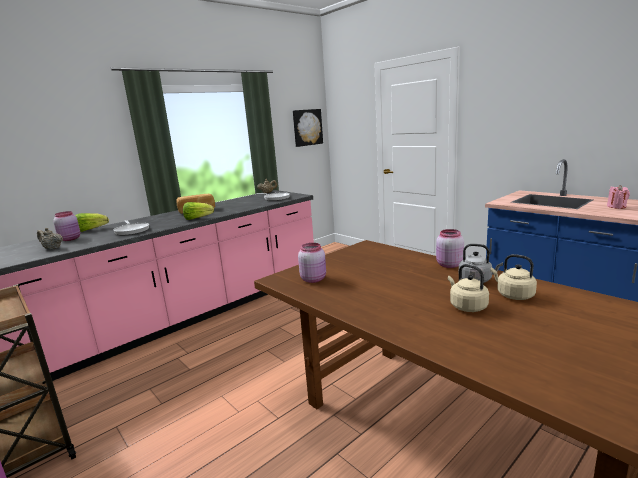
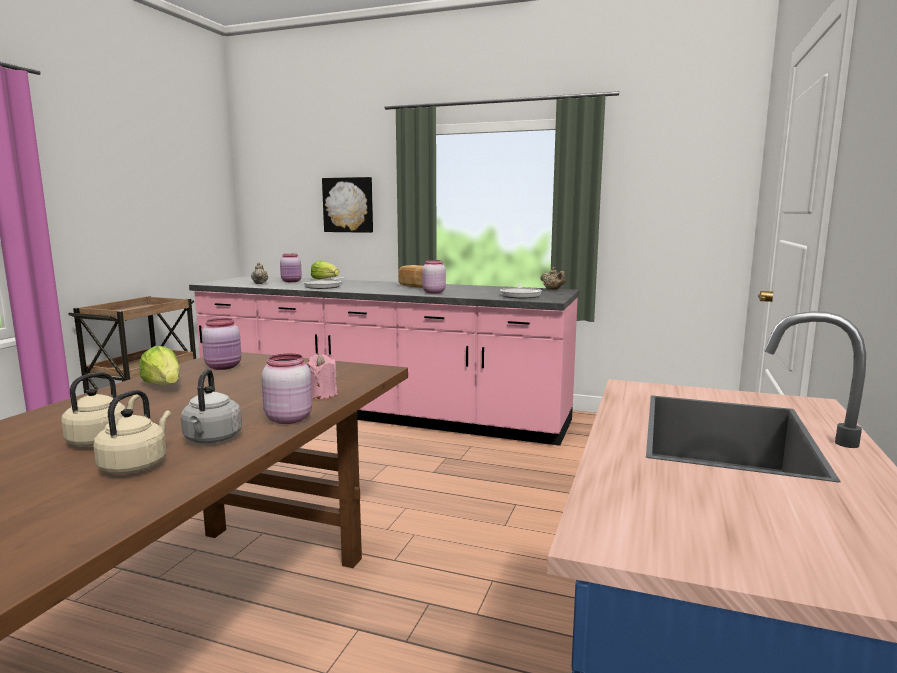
camera: 60 degrees right, 5 degrees down
lettuce [183,202,214,220] -> lettuce moved to [139,346,180,385]
picture [293,109,323,147] -> picture moved to [322,177,373,233]
pink candle [607,185,630,209] -> pink candle moved to [306,354,338,399]
none -> pink jar [422,260,446,293]

